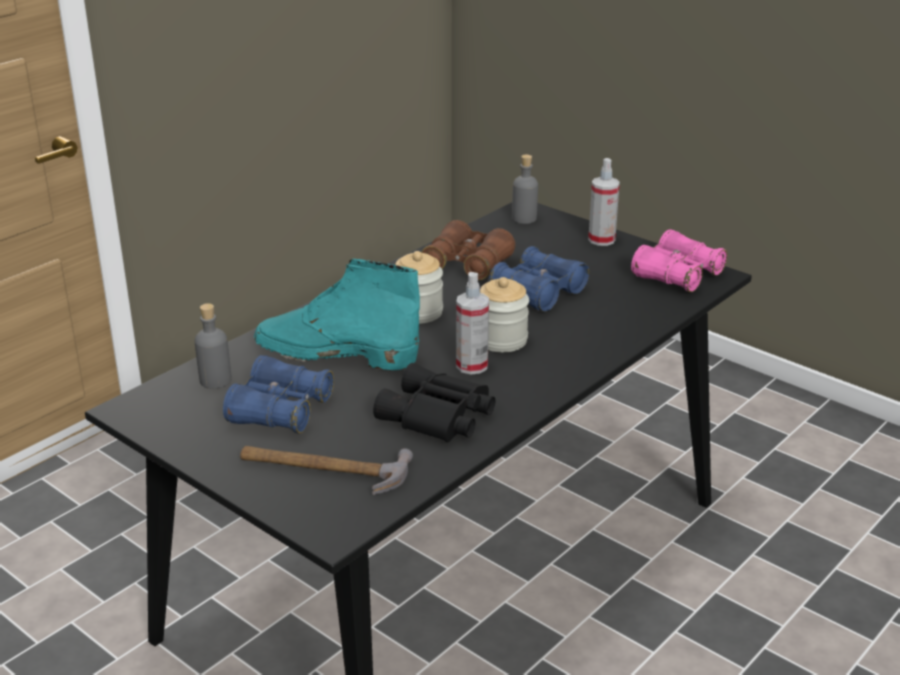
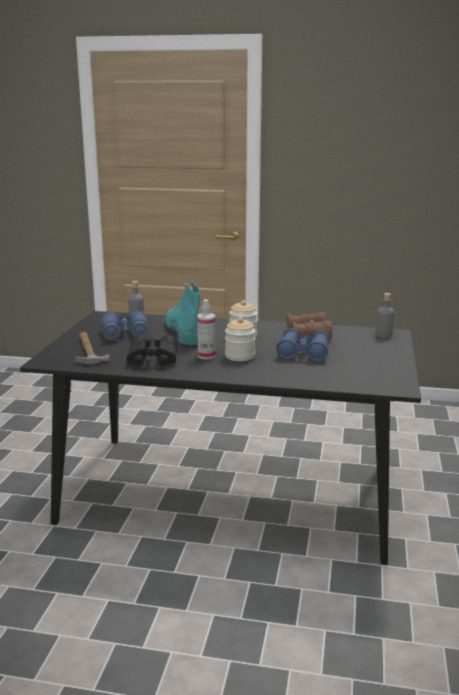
camera: 60 degrees right, 10 degrees down
spray bottle [588,158,620,246] -> none
pink binoculars [631,229,727,292] -> none

